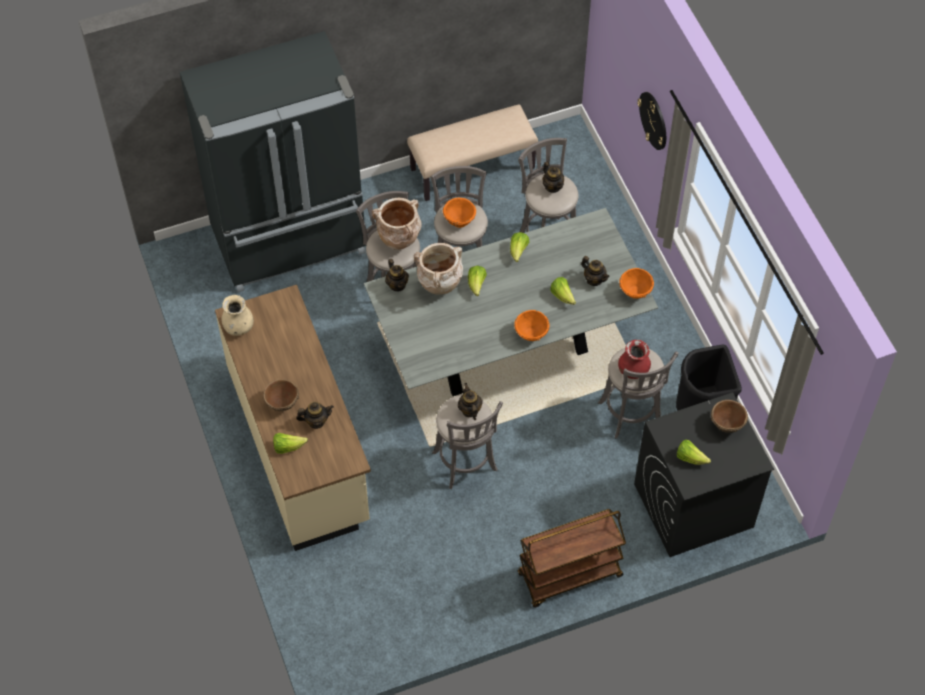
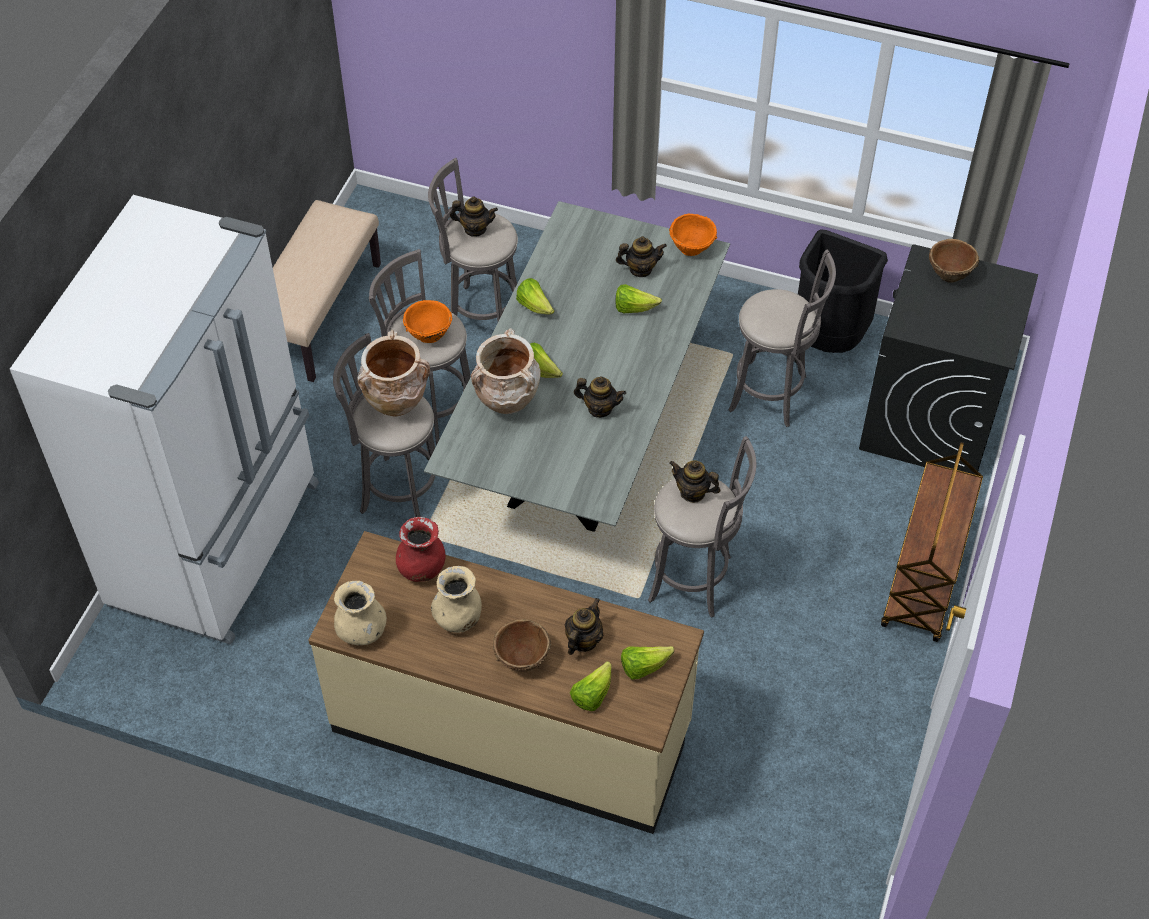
camera: 50 degrees left, 5 degrees down
black fridge [180,31,366,292] -> white fridge [10,195,319,645]
teapot [385,259,409,291] -> teapot moved to [574,376,626,418]
orange bowl [514,310,550,341] -> none
red vase [618,340,651,379] -> red vase moved to [396,517,446,582]
wall clock [637,92,666,150] -> none
lettuce [677,439,711,465] -> lettuce moved to [621,646,674,680]
none -> beige vase [431,566,482,633]

